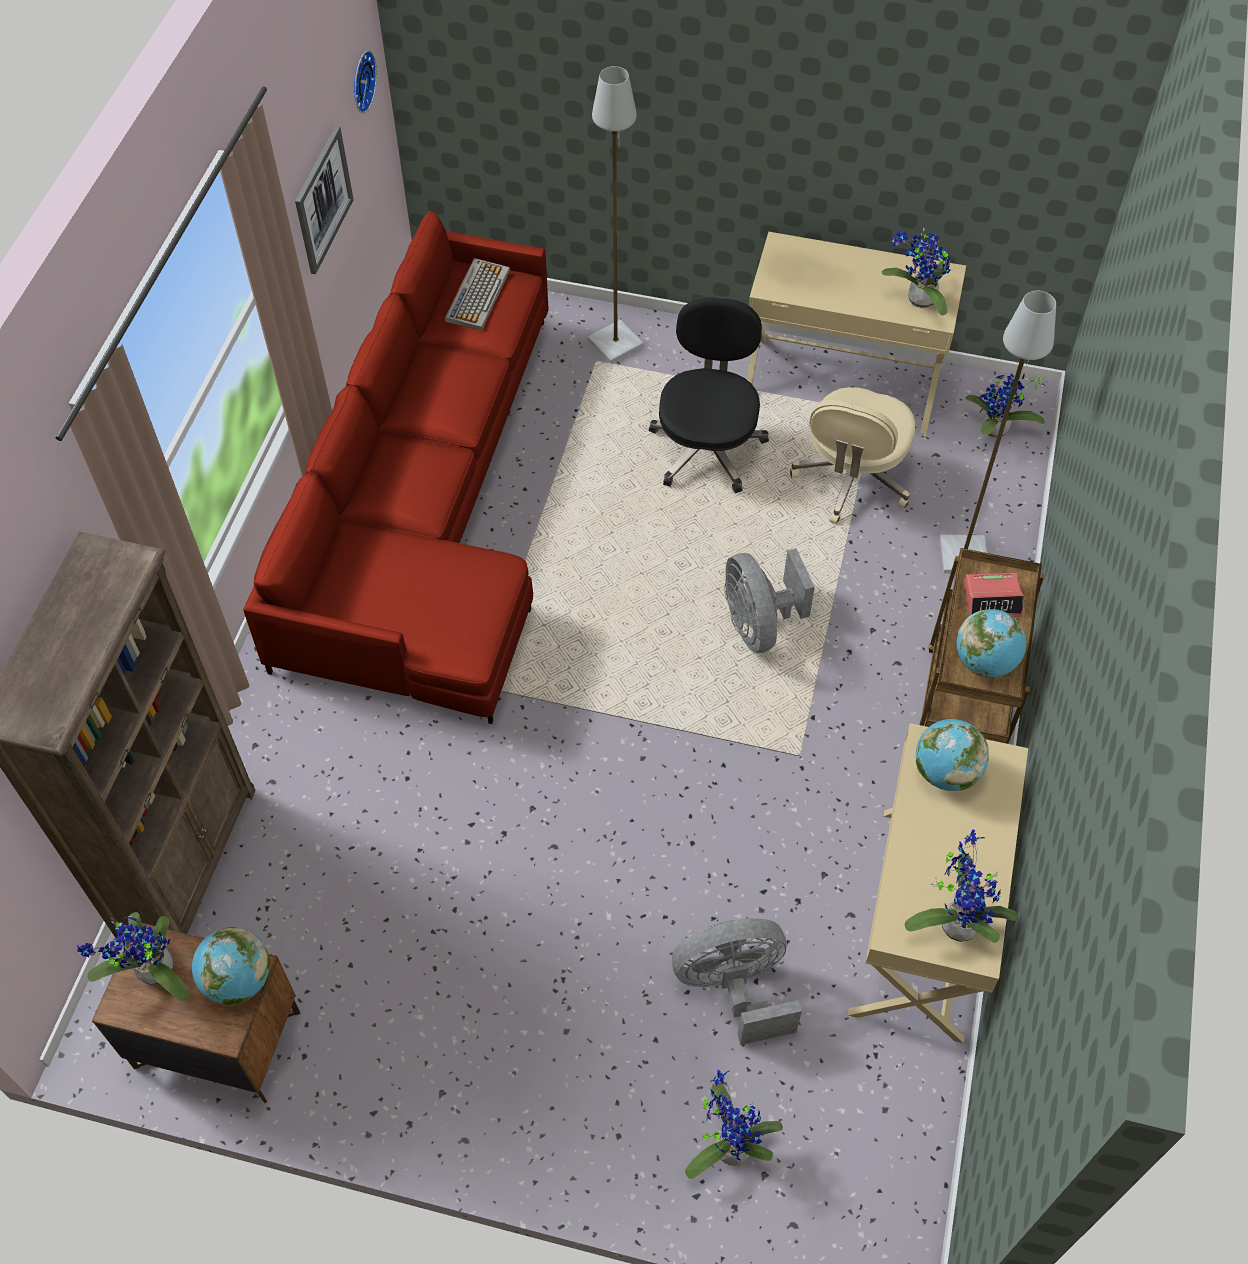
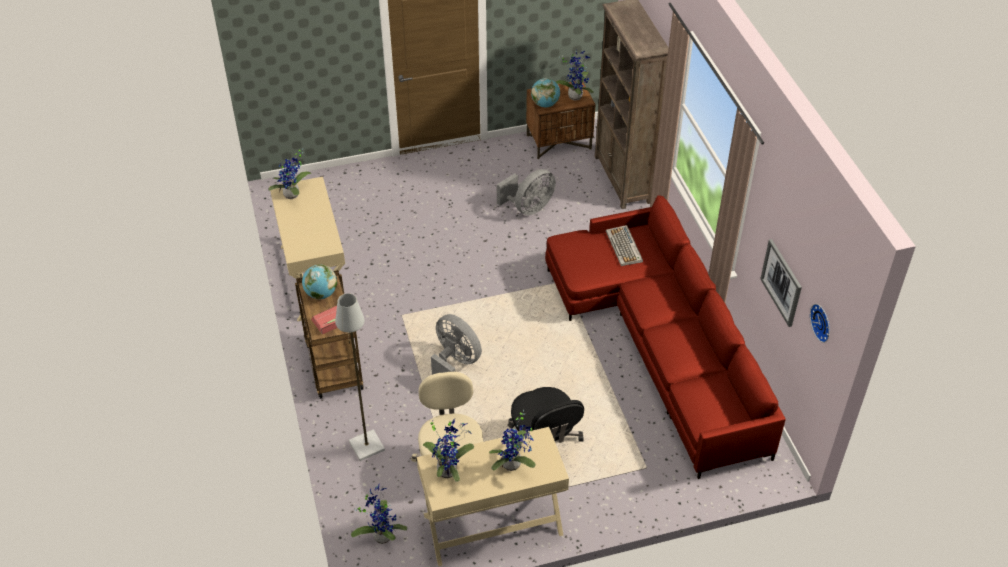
camera: 150 degrees right, 10 degrees down
keyboard [445,258,510,330] -> keyboard moved to [606,225,643,266]
grey floor lamp [588,66,644,363] -> none
grey fan [672,918,802,1045] -> grey fan moved to [497,169,556,215]
potted plant [685,1070,783,1179] -> potted plant moved to [489,410,536,471]
globe [916,719,989,791] -> none

